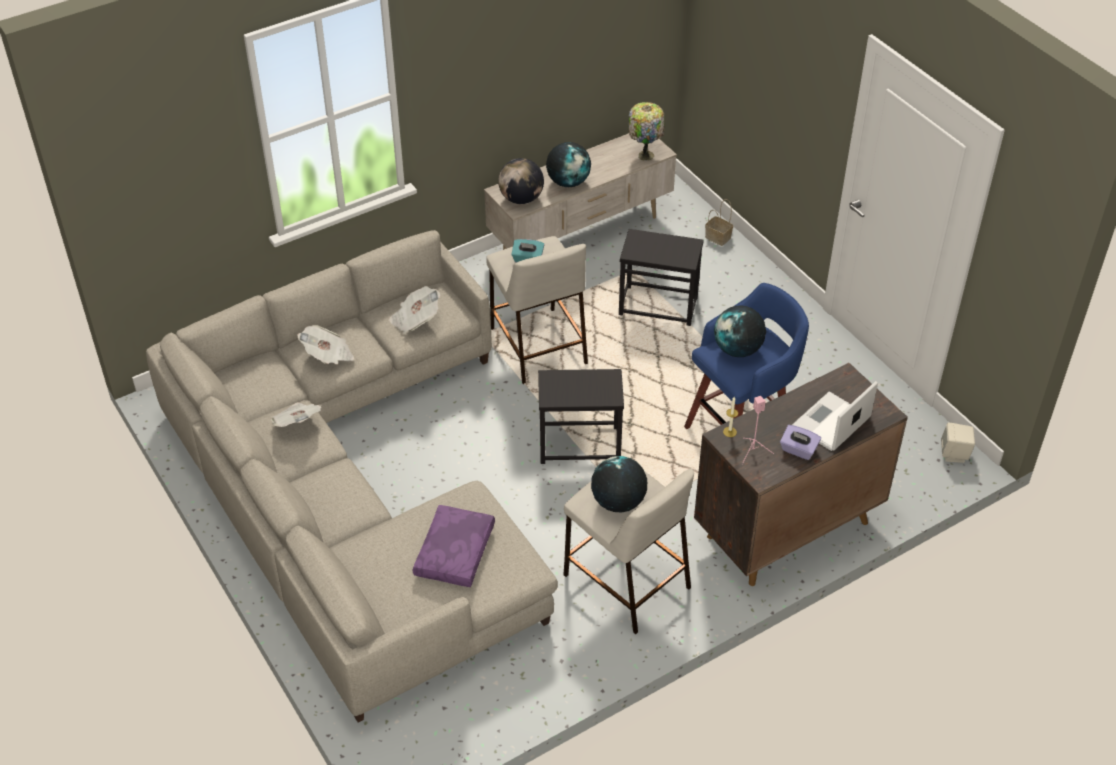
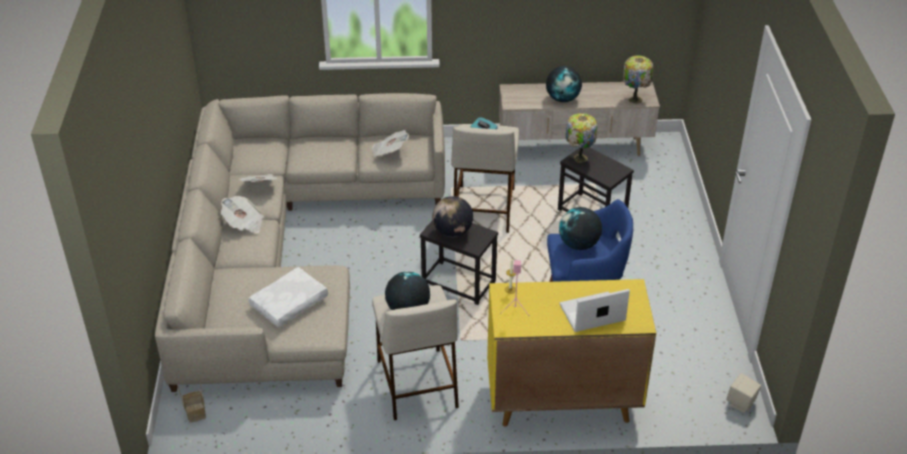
camera: 30 degrees right, 5 degrees down
newspaper [298,325,355,364] -> newspaper moved to [221,196,264,234]
purple pillow [413,505,495,587] -> white pillow [248,267,328,327]
globe [498,158,544,204] -> globe moved to [432,196,473,237]
brown cabinet [694,363,908,586] -> yellow cabinet [487,279,656,427]
basket [705,199,733,246] -> basket moved to [177,381,206,423]
purple tissue box [780,425,821,460] -> none
none -> table lamp [566,113,598,163]

